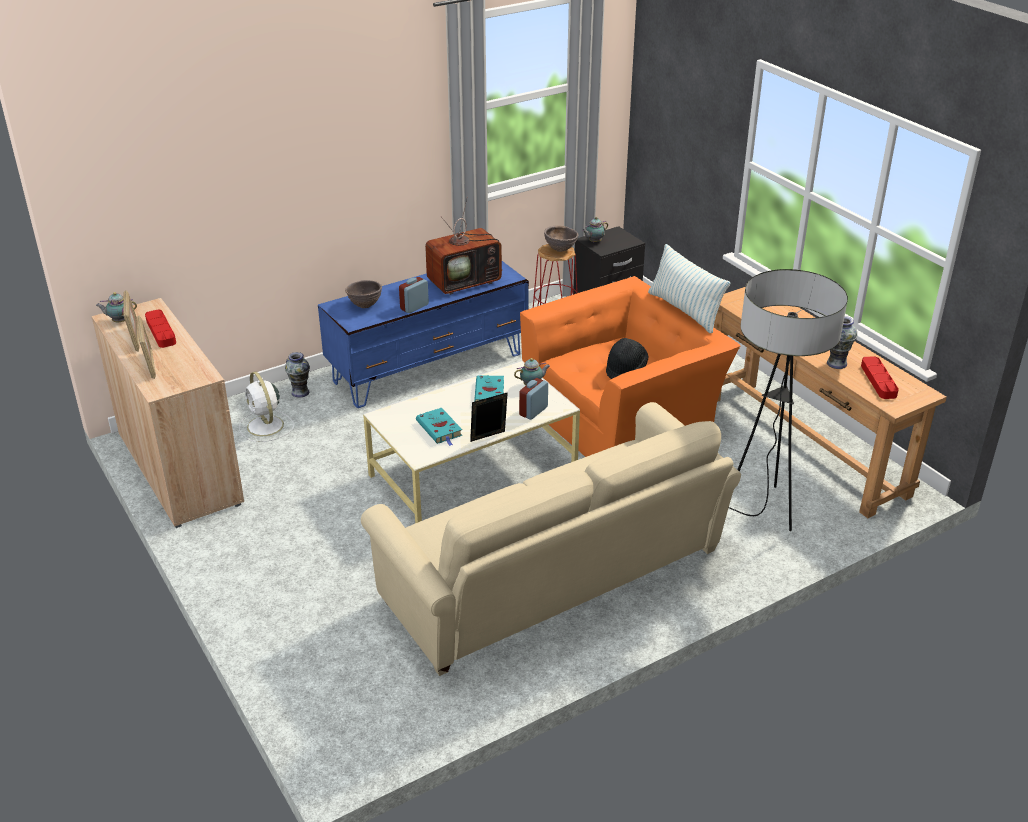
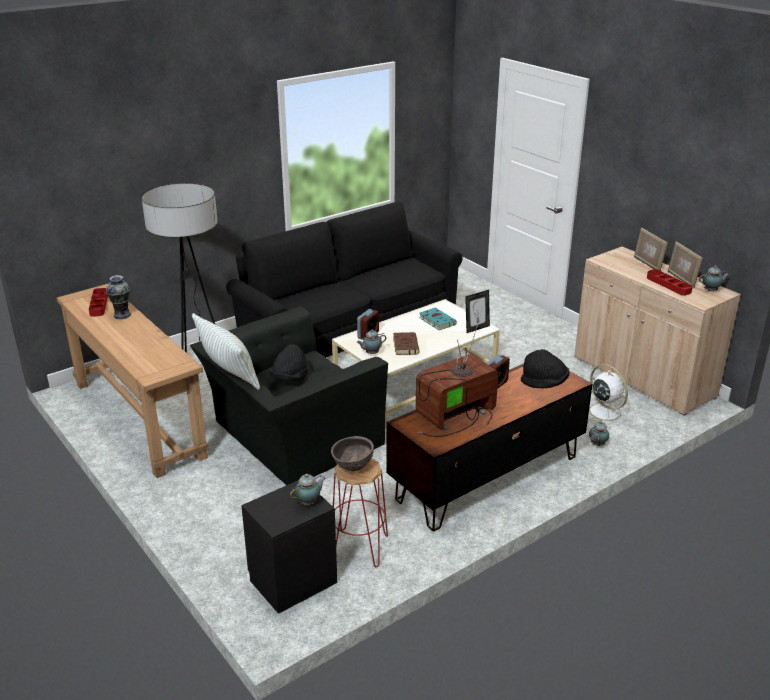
camera: 175 degrees right, 5 degrees down
vase [285,352,310,398] -> teapot [589,421,609,446]
blue tv stand [318,261,529,408] -> brown tv stand [387,364,592,531]
brown bowl [345,280,382,308] -> black hat [521,349,570,388]
beige sofa [361,402,741,676] -> black sofa [226,202,463,357]
picture frame [470,392,508,442] -> picture frame moved to [465,290,490,333]
turquoise book [474,375,504,402] -> brown book [393,332,419,355]
orange armchair [520,276,740,457] -> black armchair [190,306,388,485]

